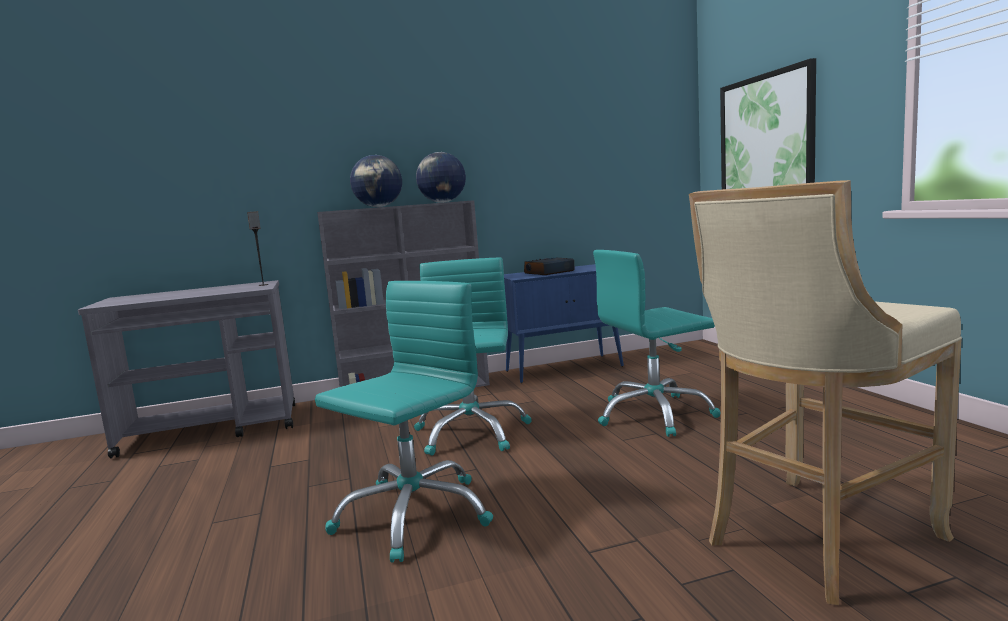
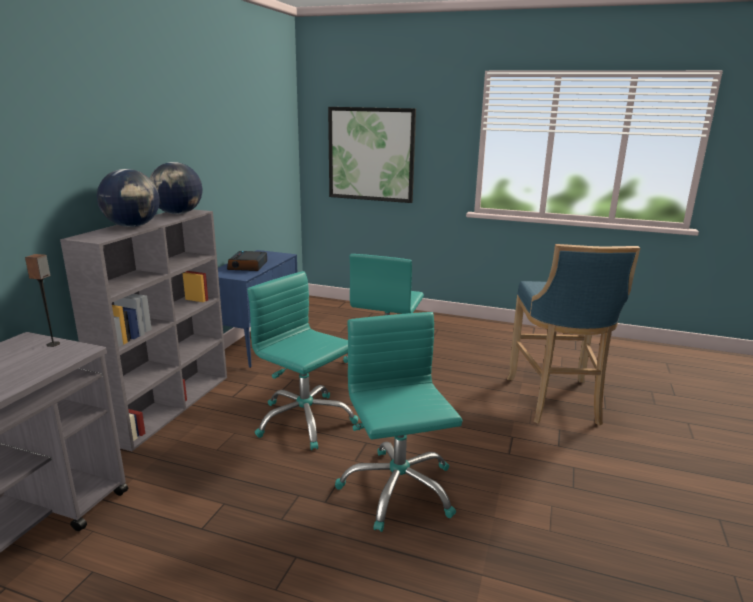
camera: 55 degrees left, 10 degrees up
beige stool [689,180,962,605] -> blue stool [507,244,641,426]

